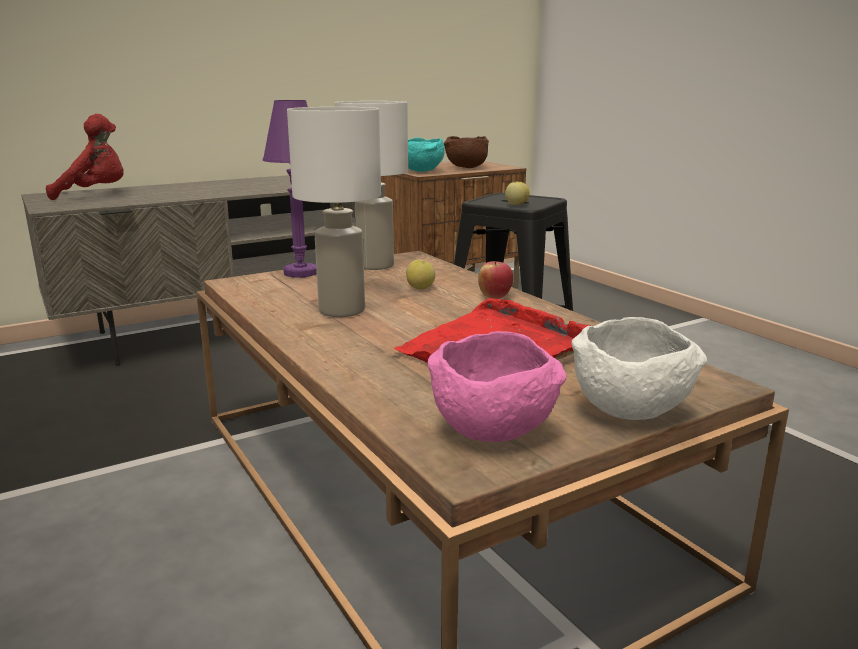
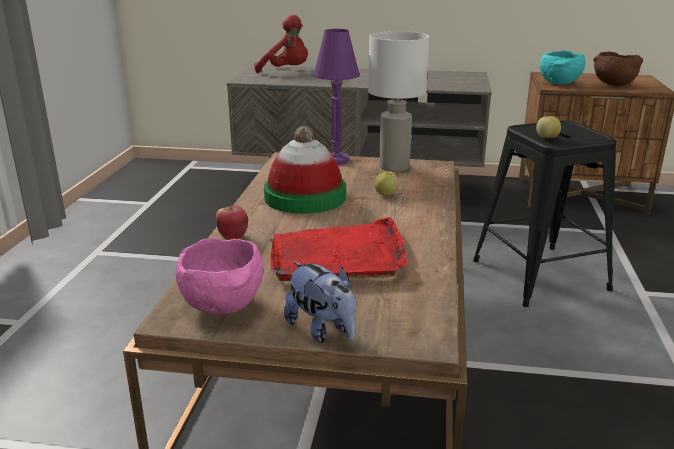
camera: 40 degrees right, 5 degrees up
white table lamp [287,107,381,317] -> hat [264,126,346,214]
apple [478,261,513,299] -> apple moved to [216,205,248,240]
white bowl [571,317,707,420] -> plush toy [284,261,356,343]

